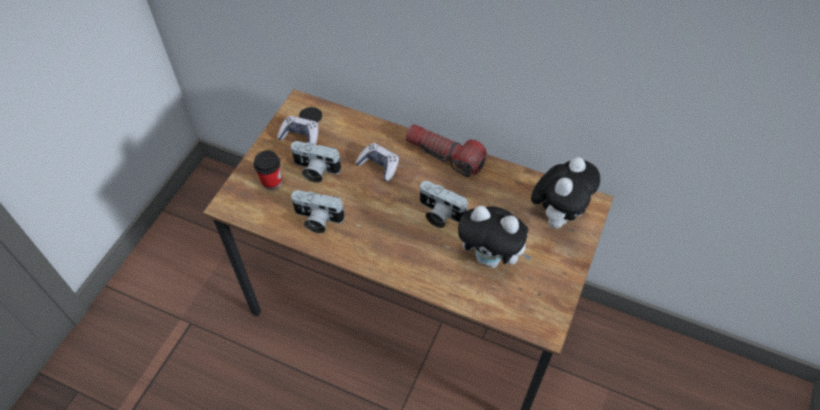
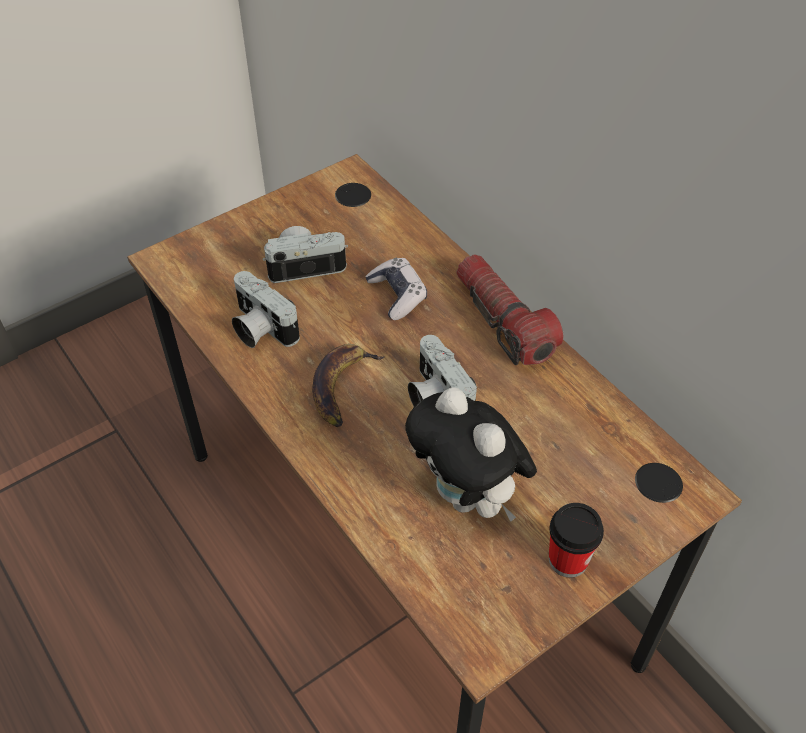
camera: 30 degrees right, 5 degrees down
cup [254,150,282,190] -> cup moved to [549,503,604,578]
game controller [277,116,318,145] -> none
camera [291,141,341,183] -> camera turned 120 degrees clockwise [263,226,348,283]
plush toy [531,157,600,229] -> none
none -> banana [312,344,385,427]

